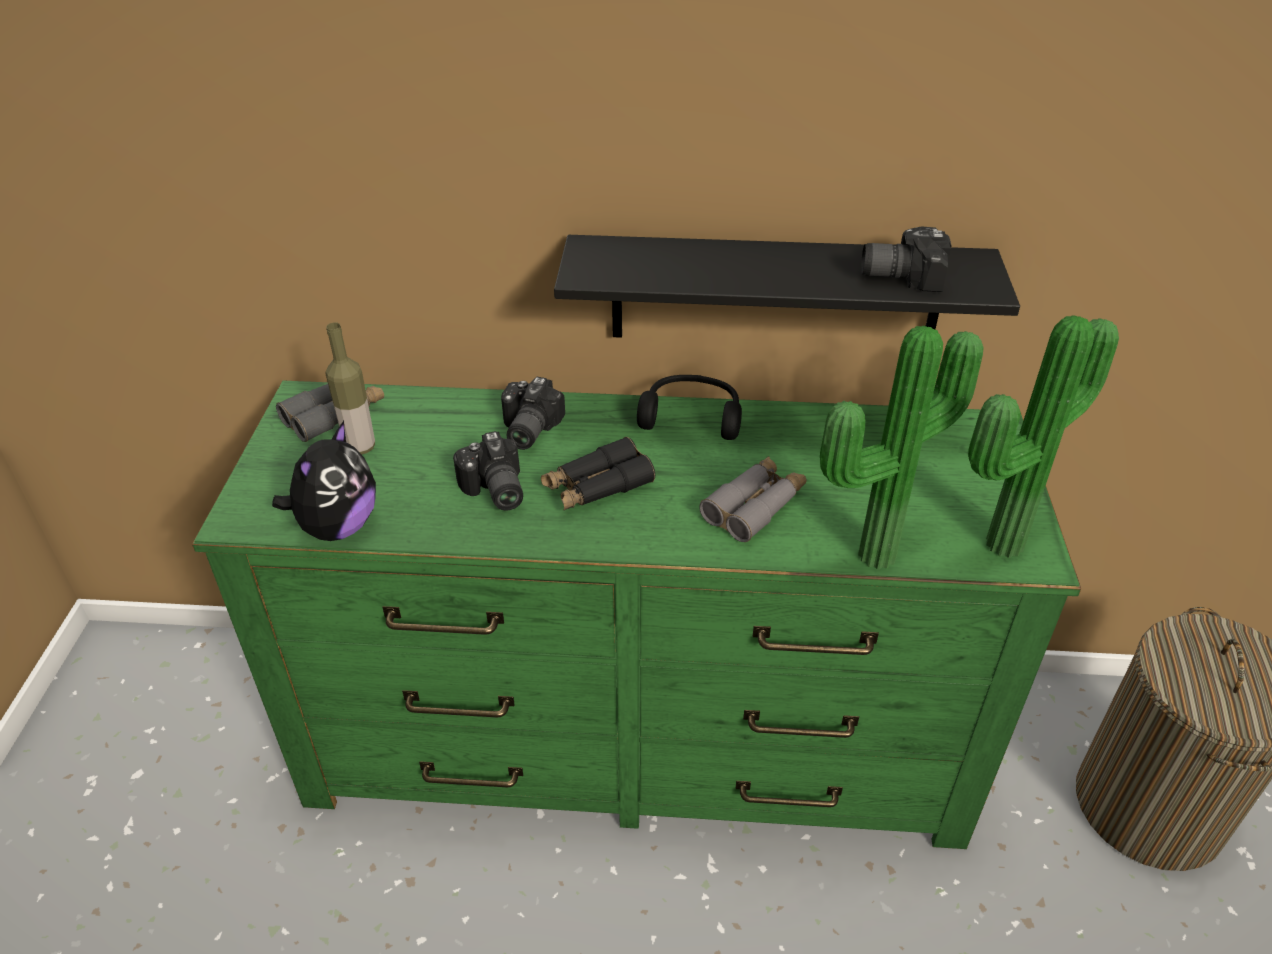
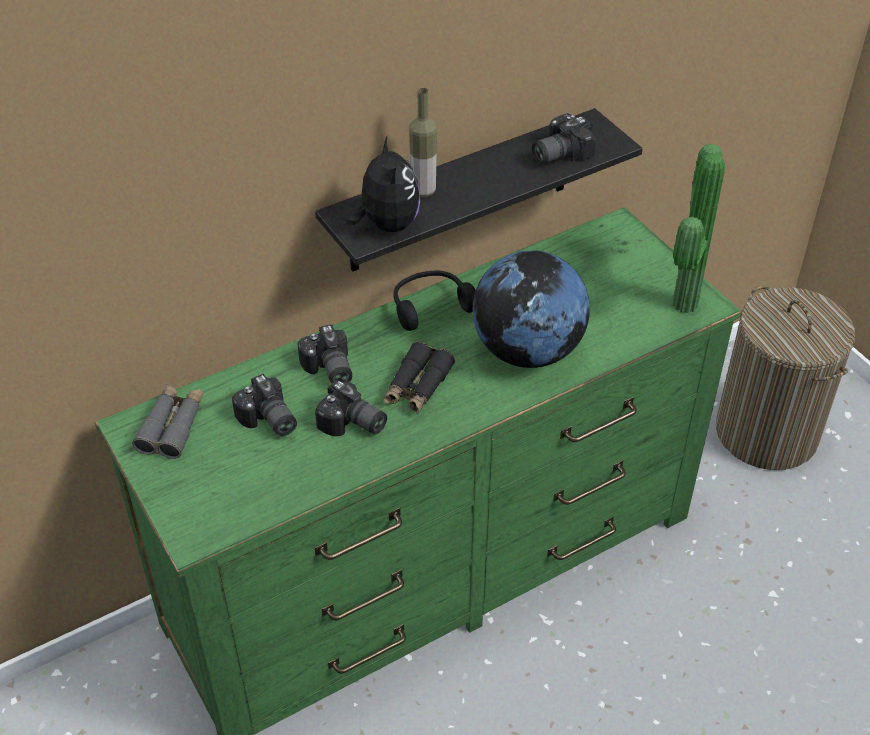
camera: 35 degrees left, 5 degrees up
plush toy [272,421,376,541] -> plush toy moved to [346,137,420,232]
bottle [326,322,375,455] -> bottle moved to [409,88,437,197]
grey binoculars [700,456,806,542] -> globe [473,250,590,368]
potted plant [820,326,984,569] -> none
none -> camera [232,374,297,436]

